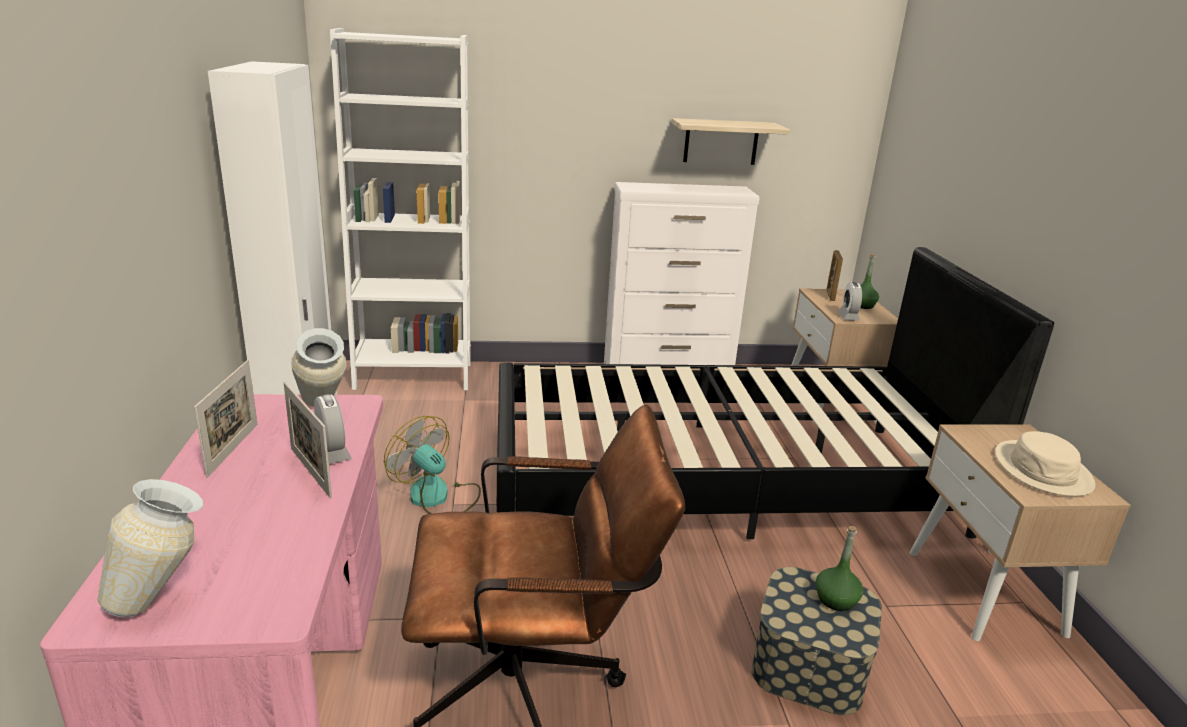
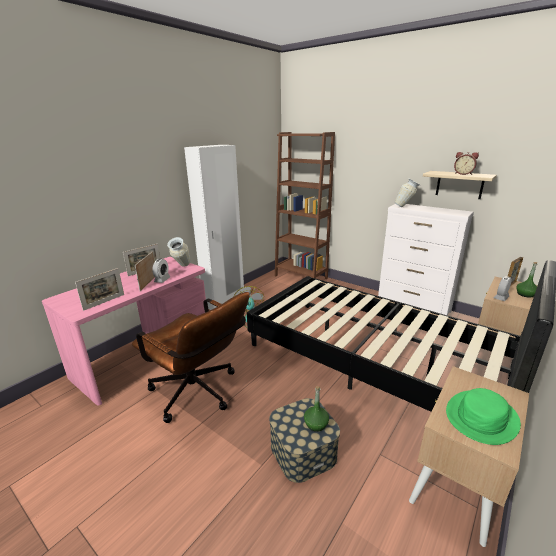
camera: 45 degrees right, 0 degrees up
vase [98,479,204,617] -> vase moved to [395,178,419,207]
white bookcase [330,28,471,390] -> brown bookcase [275,132,335,279]
beige hat [995,431,1095,496] -> green hat [446,388,521,445]
none -> picture frame [75,268,124,311]
none -> alarm clock [454,152,479,175]

